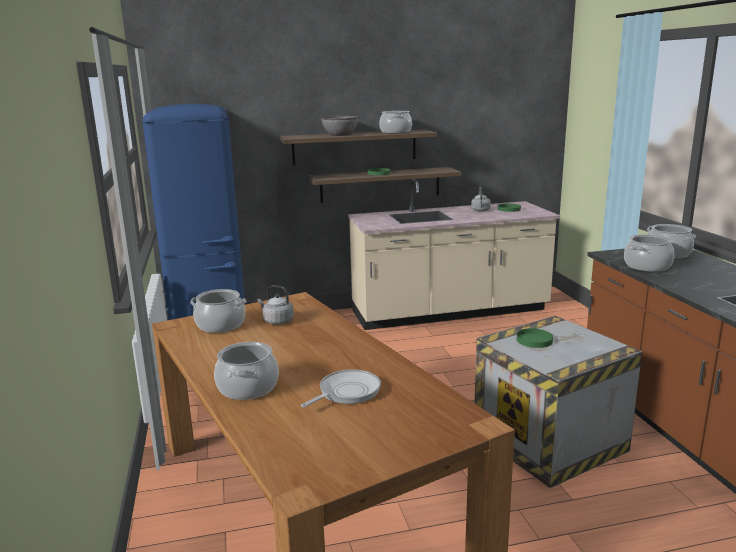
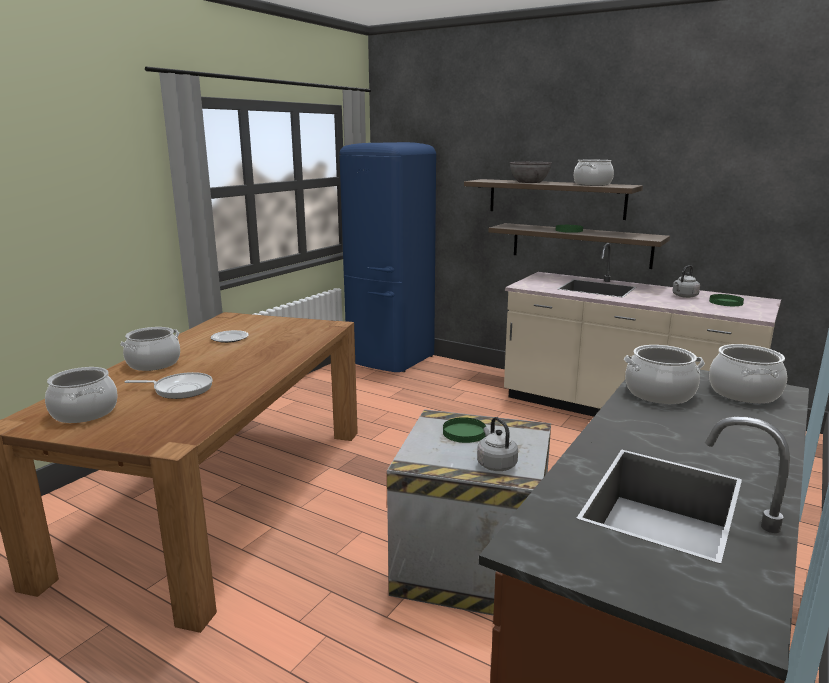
camera: 45 degrees right, 0 degrees up
cooking pot [190,289,246,333] -> cooking pot moved to [45,367,118,423]
grey kettle [258,285,294,325] -> grey kettle moved to [477,417,518,471]
none -> plate [210,330,249,343]

